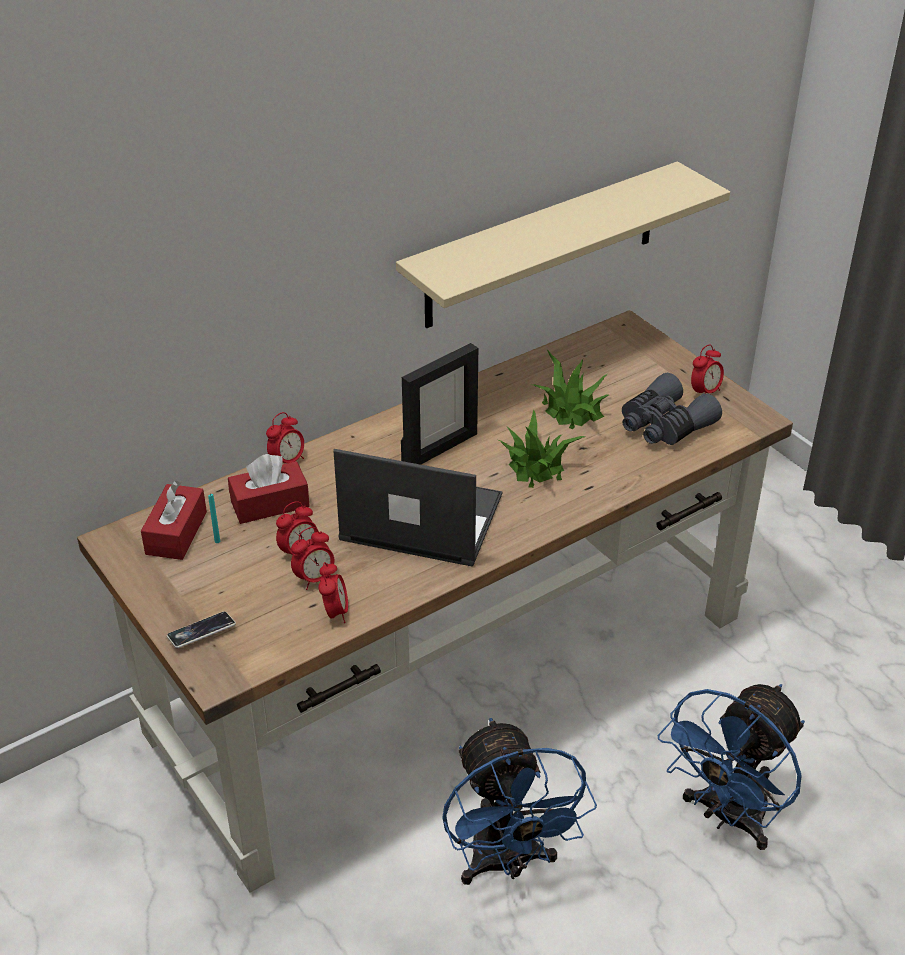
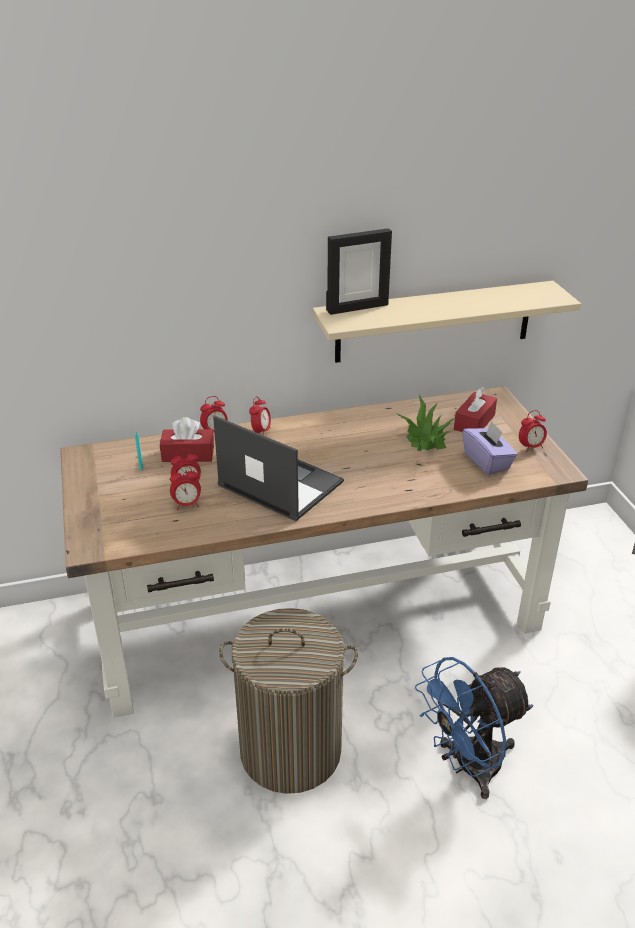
camera: 20 degrees right, 5 degrees down
red tissue box [141,480,207,560] -> red tissue box moved to [454,387,497,432]
phone [167,611,236,648] -> none
alarm clock [318,562,348,623] -> alarm clock moved to [249,396,271,436]
picture frame [401,343,478,465] -> picture frame moved to [326,228,392,315]
blue fan [442,718,597,885] -> laundry basket [219,608,358,794]
potted plant [498,409,586,488] -> none
grey binoculars [622,373,722,445] -> purple tissue box [463,421,518,475]

